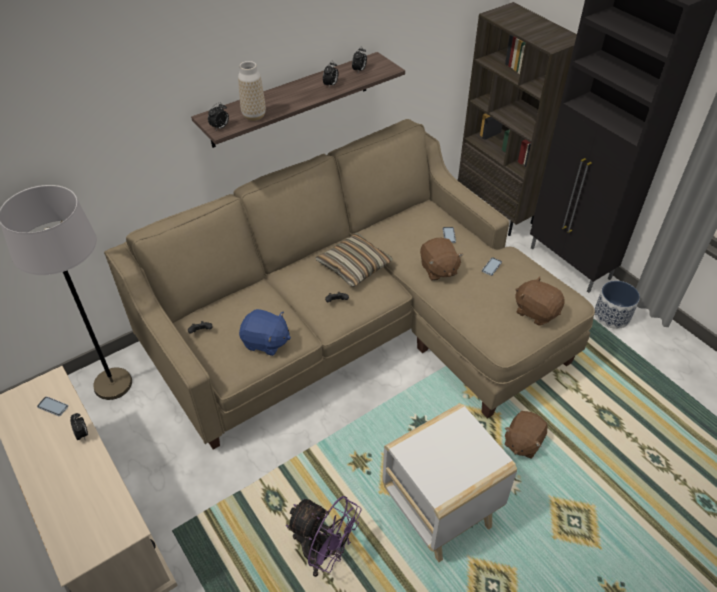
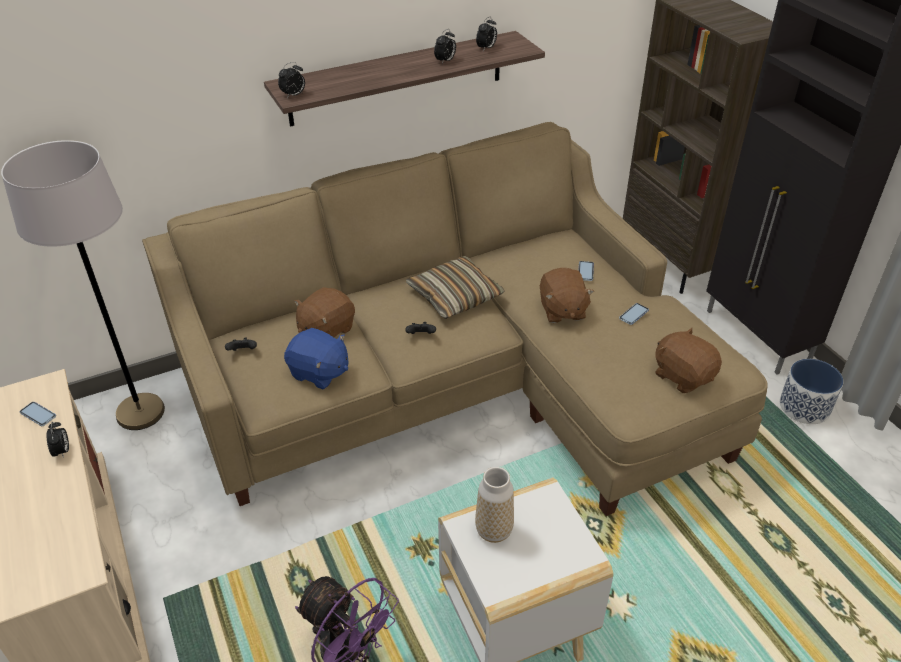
camera: 10 degrees right, 5 degrees down
vase [238,61,266,121] -> vase moved to [475,467,514,543]
brown plush toy [505,411,548,459] -> brown plush toy moved to [294,287,355,337]

